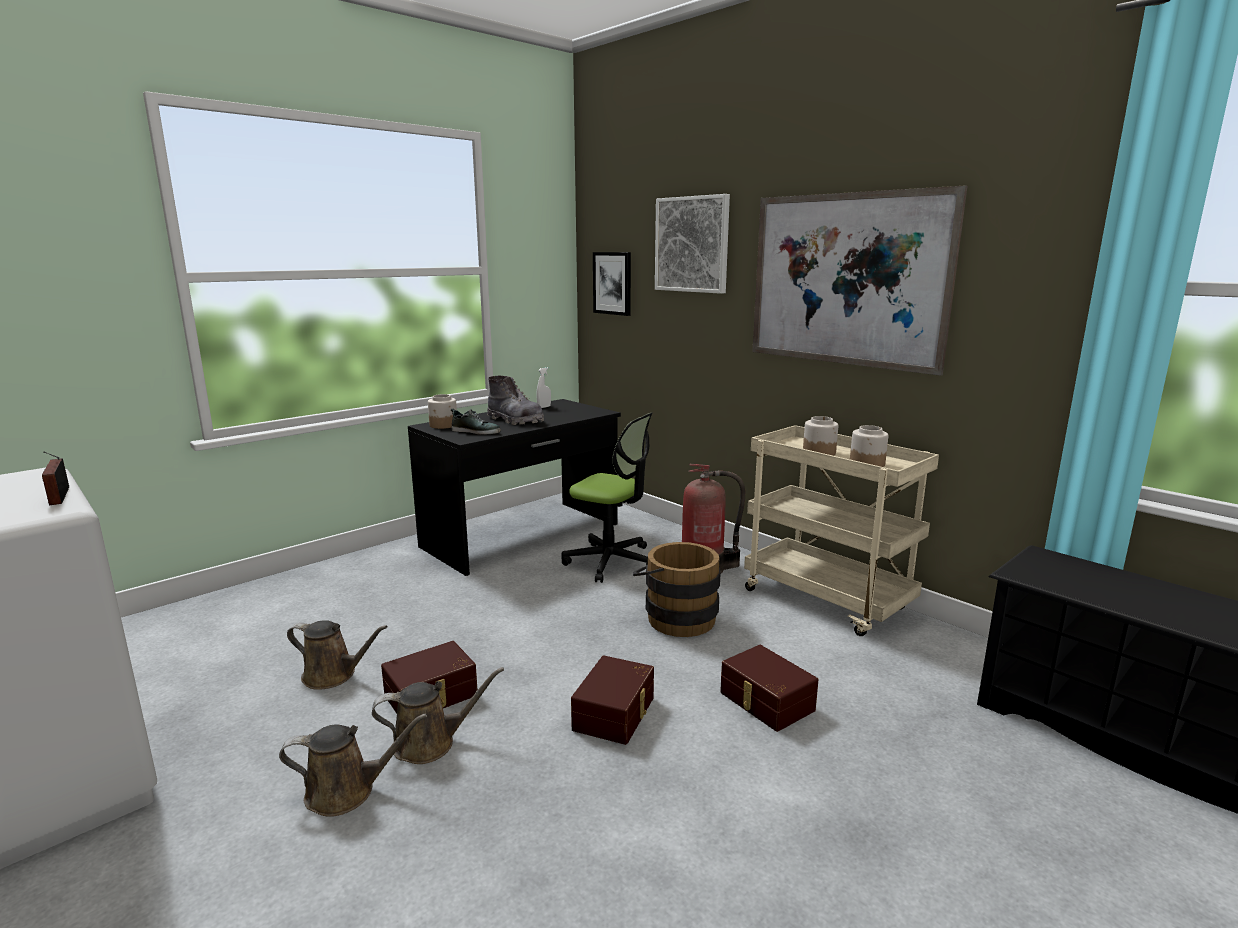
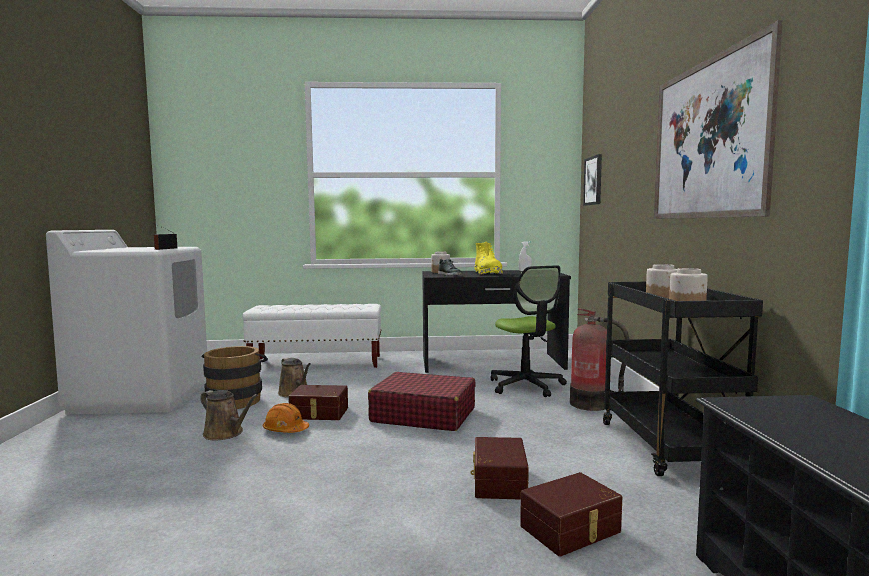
camera: 40 degrees right, 10 degrees down
brown watering can [372,667,504,764] -> orange hard hat [263,403,309,433]
grey boot [487,376,544,425] -> yellow boot [475,242,503,275]
brown storage box [571,655,654,745] -> brown storage box moved to [520,472,622,556]
brown bucket [633,542,721,637] -> brown bucket moved to [202,346,268,409]
picture [655,194,730,294] -> none
beige cart [744,425,939,636] -> black cart [603,282,763,476]
none -> white bench [243,304,381,368]
none -> red suitcase [368,372,476,431]

